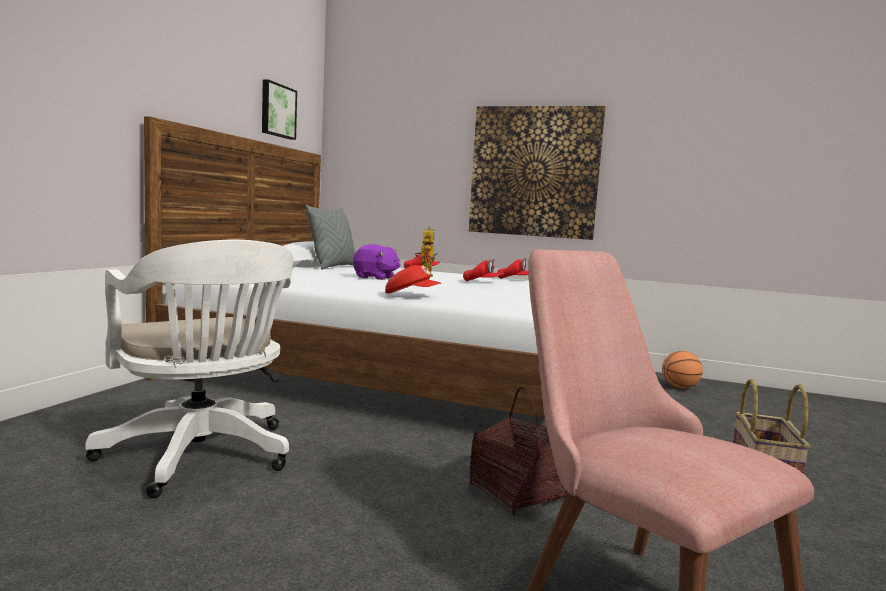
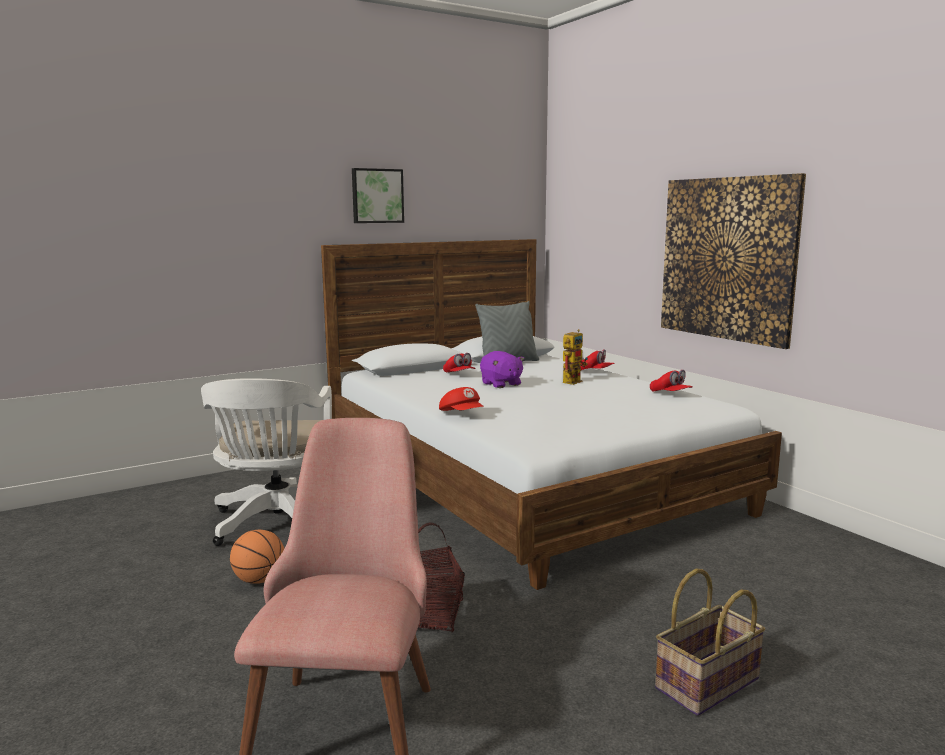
camera: 40 degrees right, 5 degrees up
picture [262,79,297,140] -> picture moved to [352,168,404,223]
red cap [463,259,504,281] -> red cap moved to [443,353,476,372]
basketball [662,351,703,388] -> basketball moved to [230,530,284,584]

